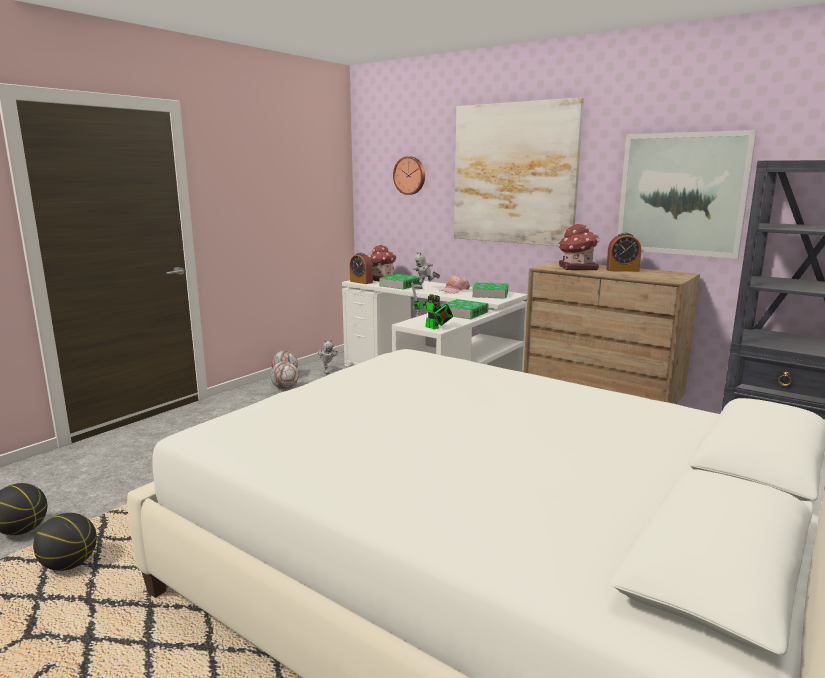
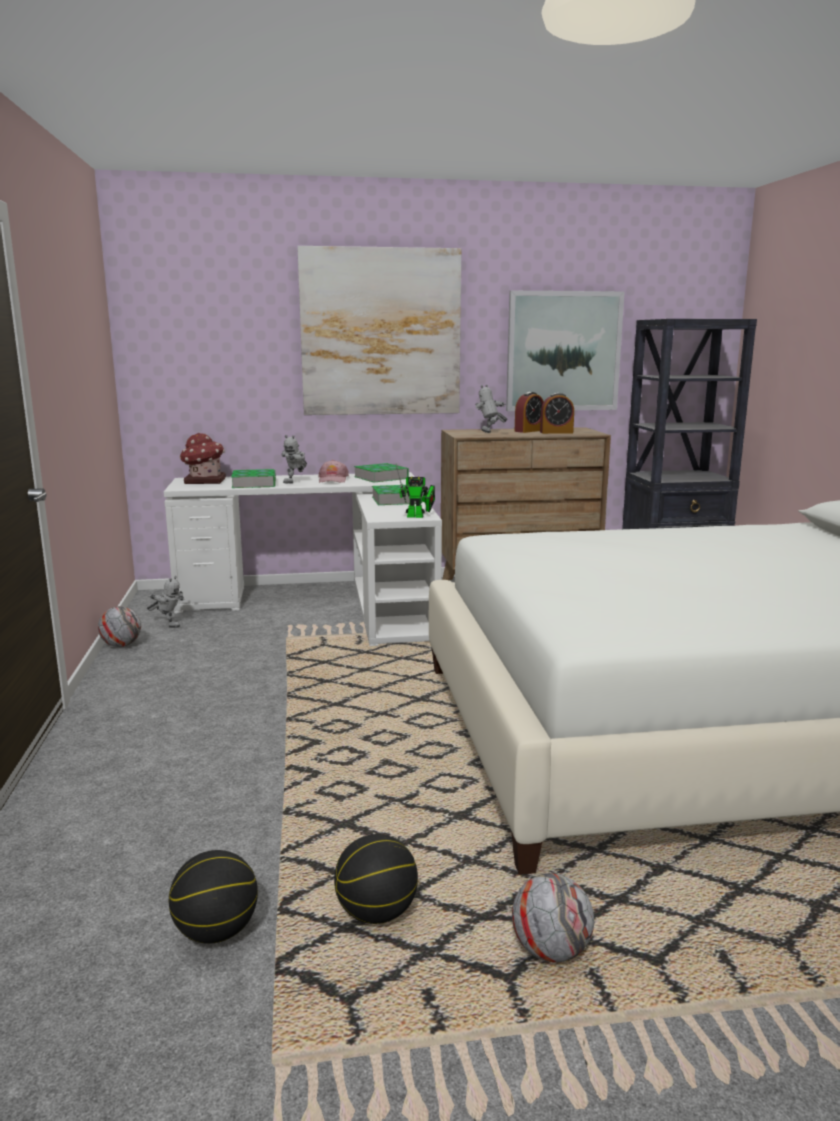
camera: 45 degrees left, 0 degrees up
football [270,361,299,389] -> football moved to [512,873,594,962]
alarm clock [350,253,373,284] -> alarm clock moved to [540,393,574,434]
wall clock [393,156,425,195] -> none
toy house [558,224,599,270] -> toy robot [475,385,508,433]

